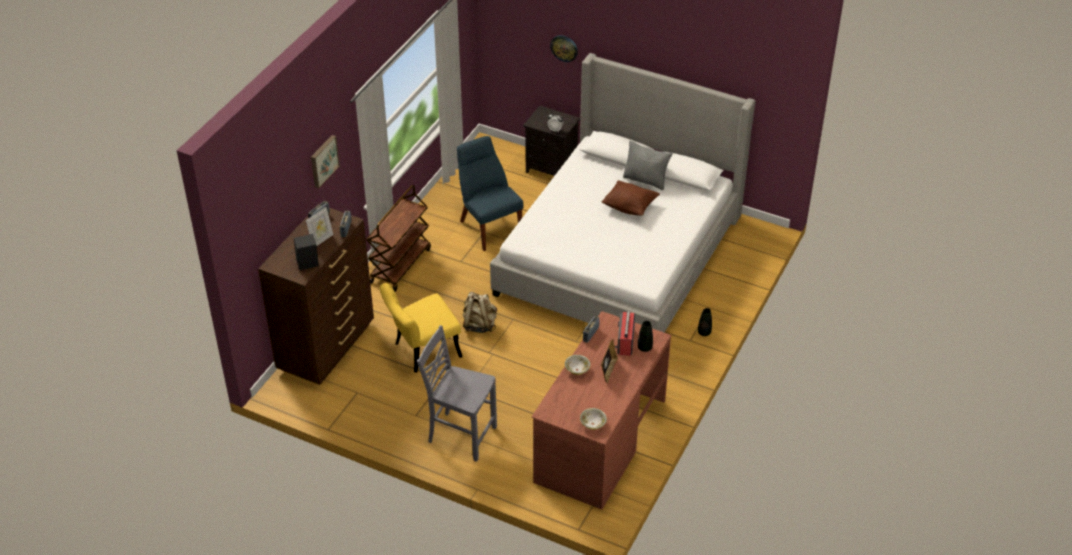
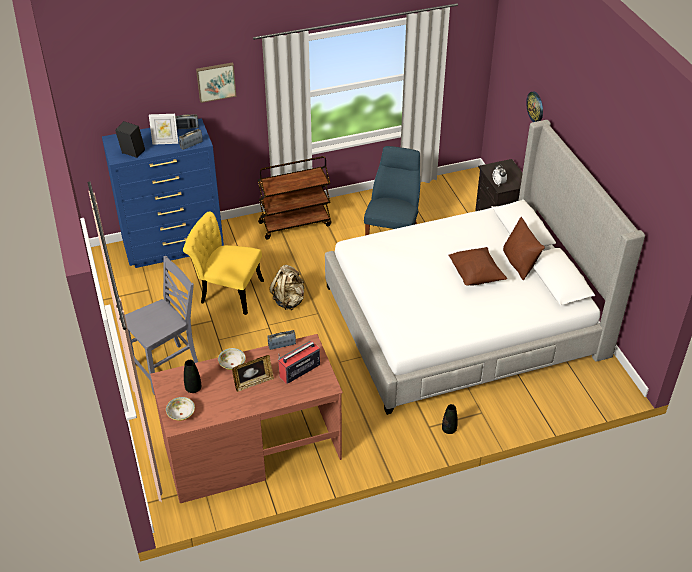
camera: 45 degrees right, 0 degrees up
brown dresser [258,204,374,385] -> blue dresser [102,118,224,268]
grey chair [417,325,497,462] -> grey chair turned 75 degrees clockwise [125,256,198,395]
grey pillow [623,141,673,190] -> brown pillow [503,217,545,280]
black vase [638,321,653,352] -> black vase moved to [184,360,201,393]

